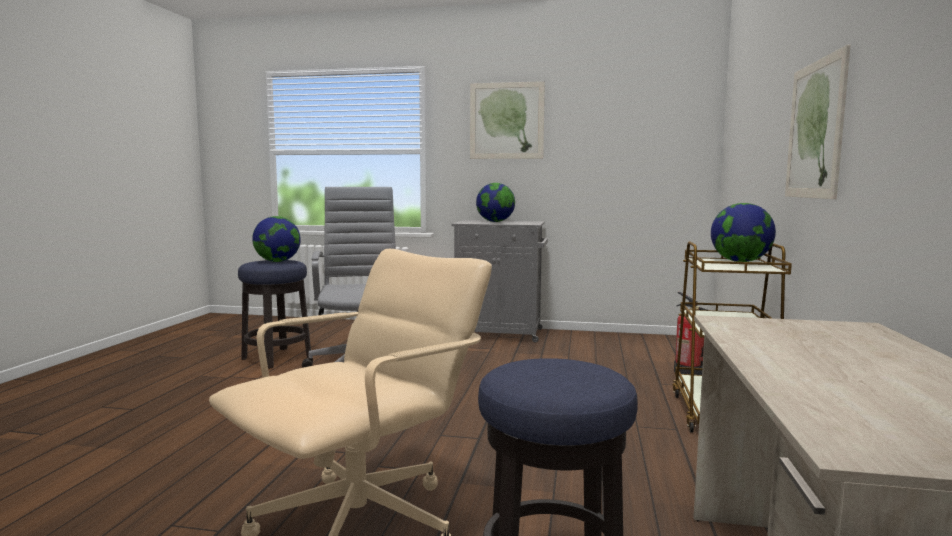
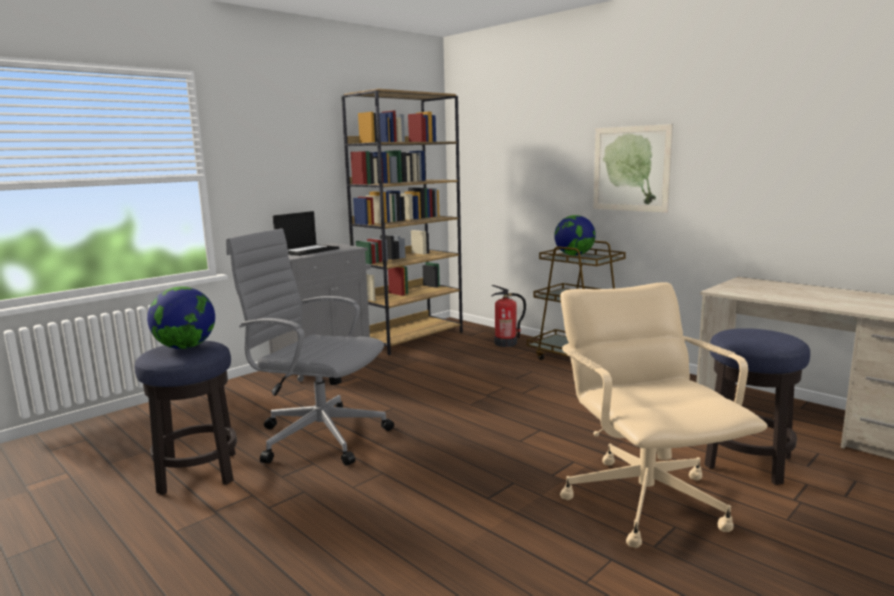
camera: 55 degrees left, 5 degrees up
picture [470,81,545,159] -> none
globe [476,183,515,222] -> laptop [273,211,339,256]
none -> brown bookcase [341,89,463,355]

